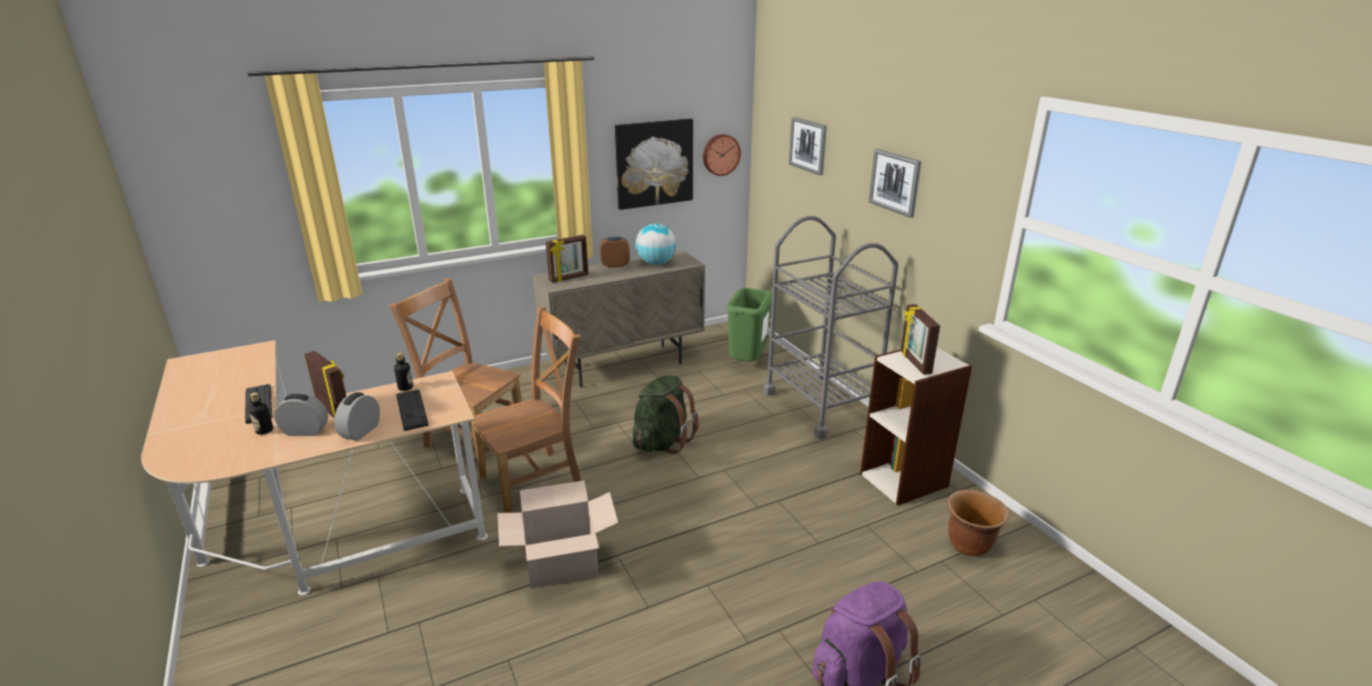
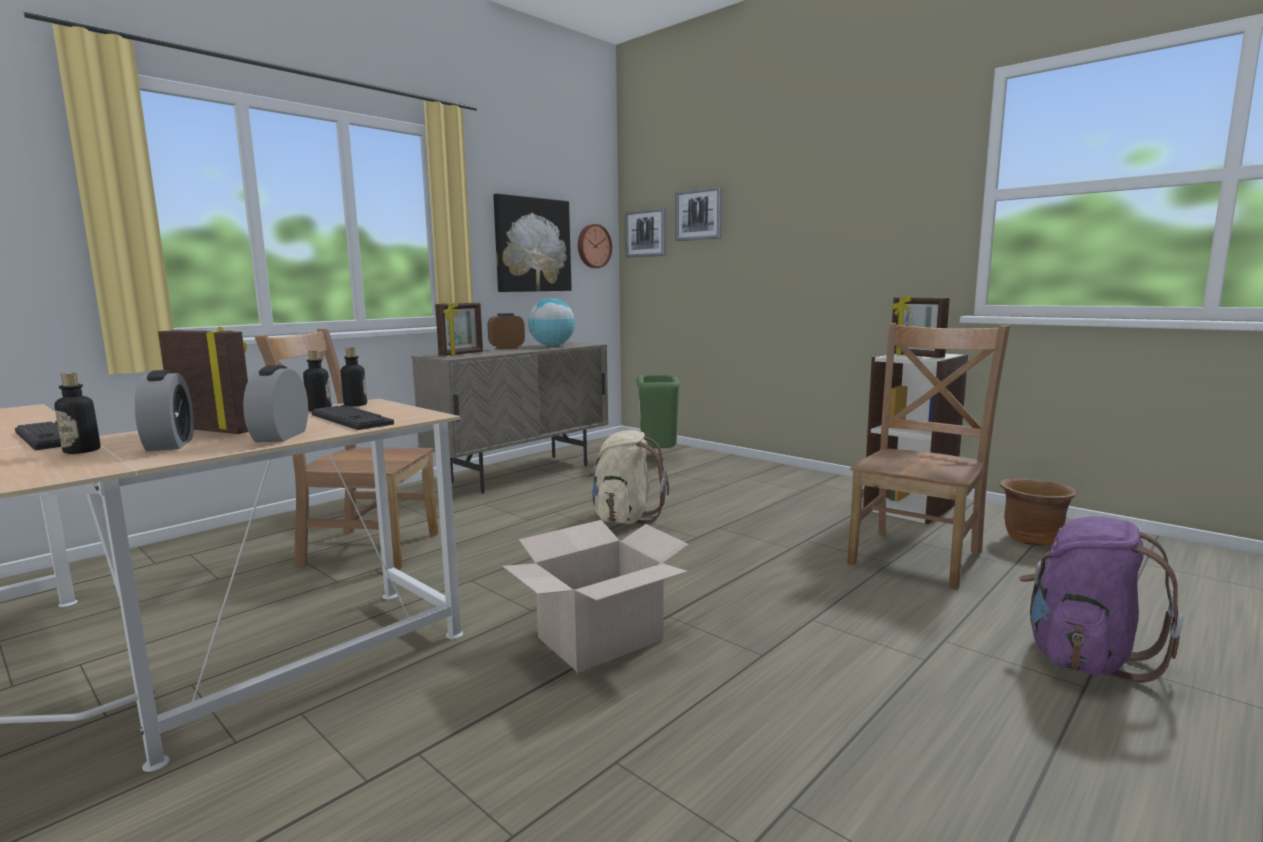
camera: 20 degrees left, 15 degrees down
alarm clock [274,393,328,436] -> alarm clock turned 90 degrees clockwise [135,370,194,451]
brown chair [472,306,581,513] -> brown chair moved to [847,323,1010,590]
green backpack [633,375,699,454] -> beige backpack [586,430,669,525]
grey cart [763,216,899,439] -> none
picture [869,149,921,218] -> picture moved to [625,208,666,258]
none -> bottle [341,348,367,407]

